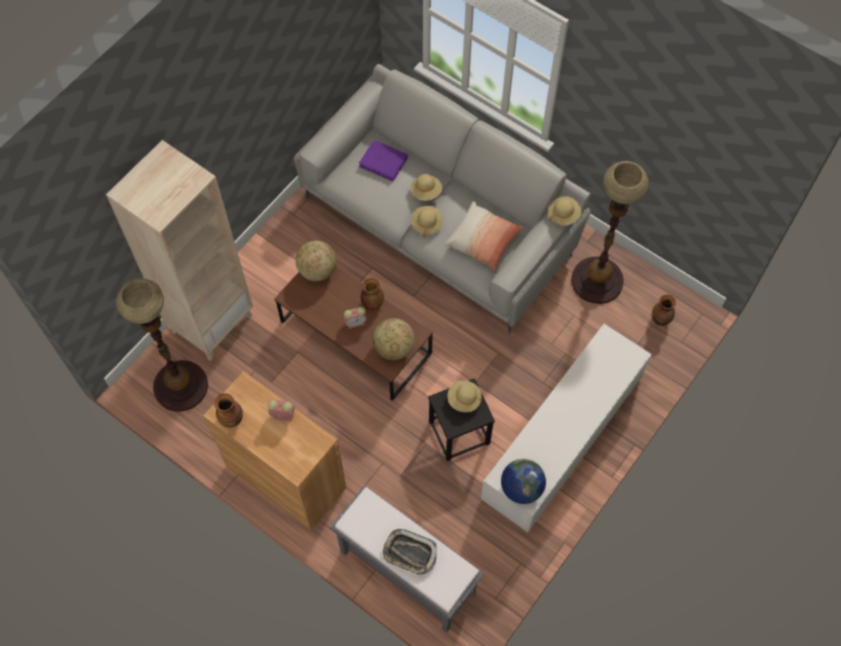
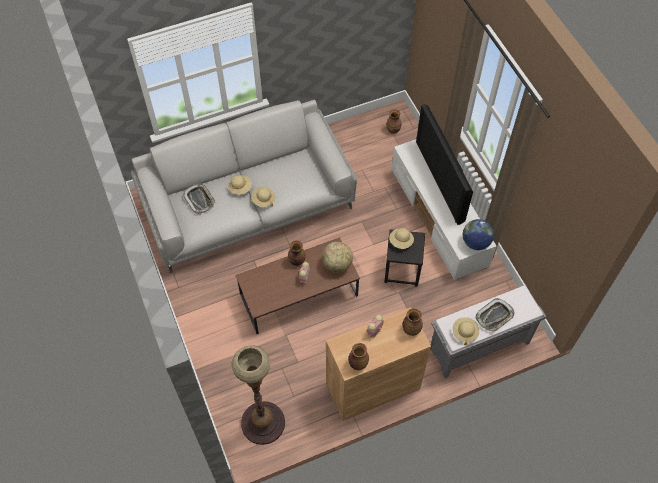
camera: 60 degrees left, 5 degrees down
beige bookcase [106,140,253,361] -> none
globe [296,241,337,281] -> none
purple book [359,140,408,181] -> tray [183,183,216,214]
pillow [445,201,523,270] -> none
beige hat [548,196,582,225] -> beige hat moved to [453,317,479,345]
floor lamp [571,161,649,304] -> none
none -> vase [403,308,423,336]
none -> television [416,104,473,225]

